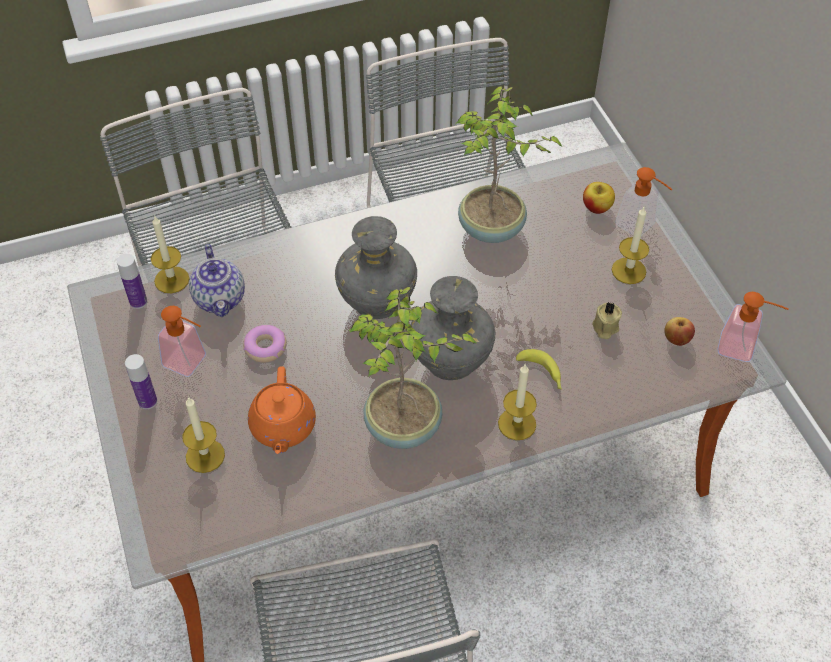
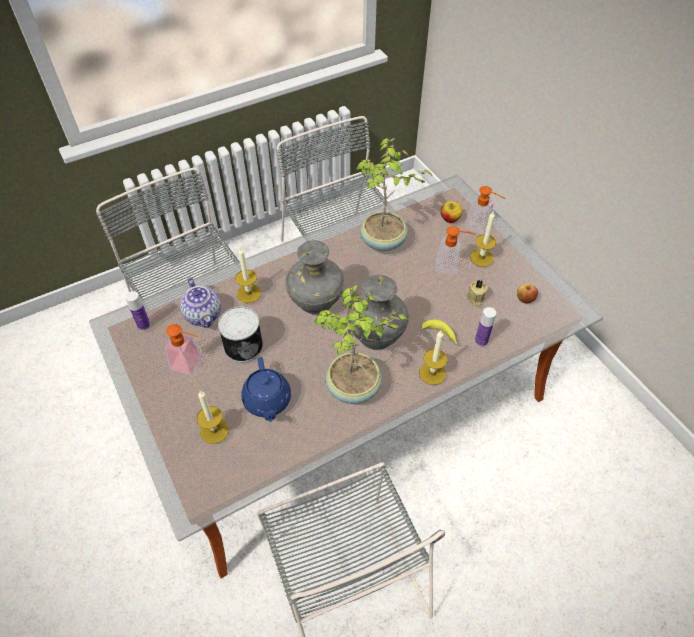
camera: 10 degrees left, 0 degrees up
bottle [125,354,157,409] -> bottle moved to [475,307,496,347]
candle [151,215,190,293] -> candle moved to [235,248,261,303]
donut [243,325,287,362] -> can [218,307,263,363]
orange teapot [248,366,316,454] -> blue teapot [241,357,291,422]
soap dispenser [717,292,789,362] -> soap dispenser moved to [435,226,476,275]

